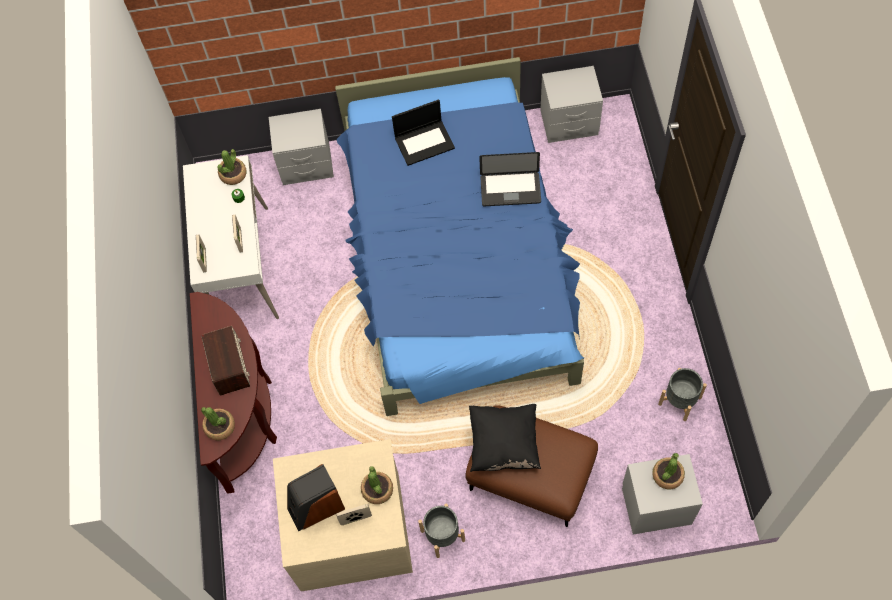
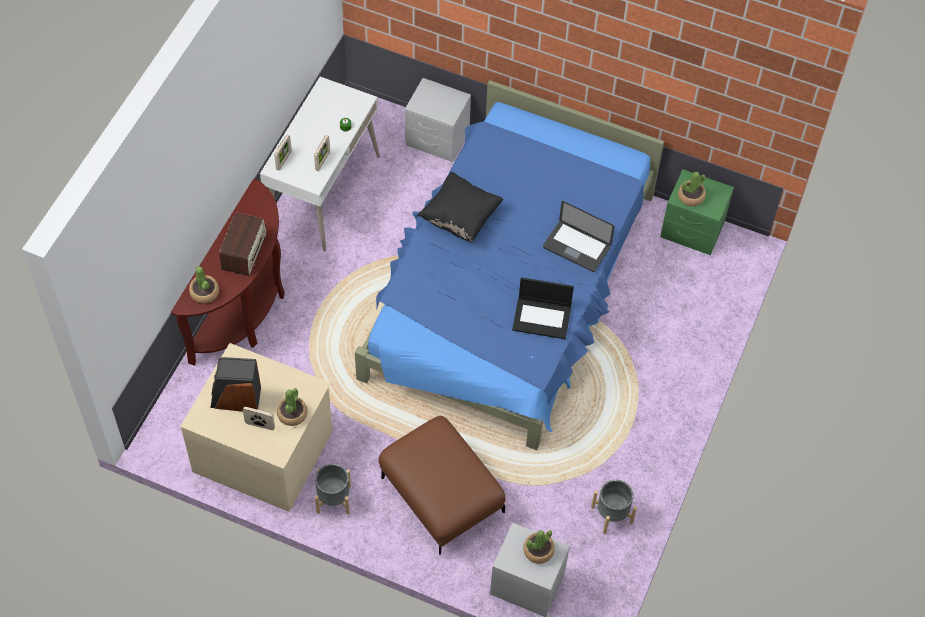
camera: 25 degrees right, 5 degrees down
potted plant [218,149,247,185] -> potted plant moved to [678,172,706,206]
laptop [392,99,455,166] -> laptop moved to [512,277,574,339]
black pillow [469,404,541,472] -> black pillow moved to [417,172,503,243]
grey nightstand [540,66,603,143] -> green nightstand [661,169,734,255]

